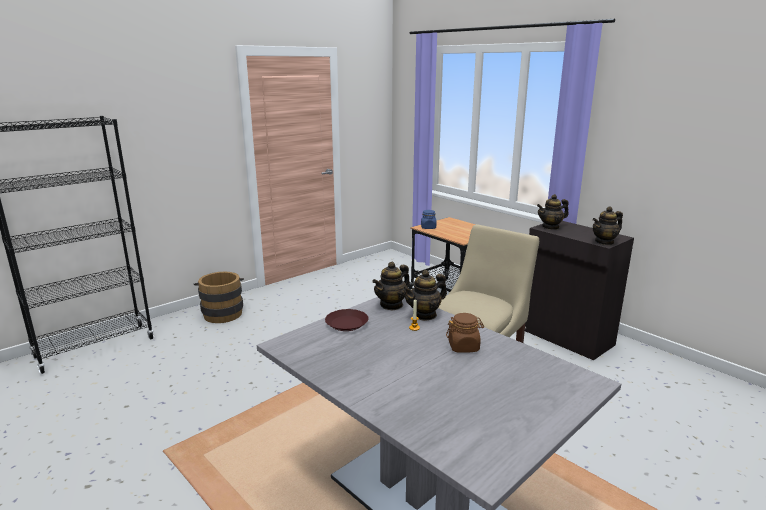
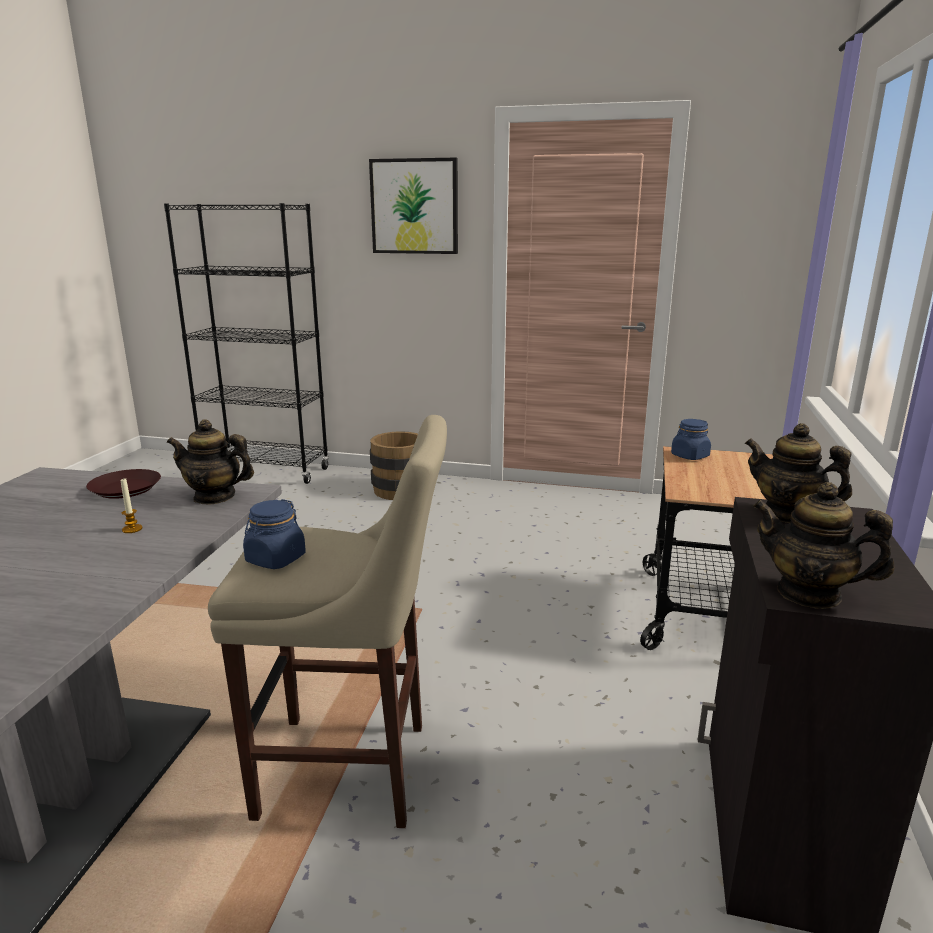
camera: 55 degrees right, 0 degrees up
teapot [403,270,447,321] -> none
brown jar [446,313,484,353] -> none
none -> blue jar [243,499,306,569]
none -> picture [369,158,458,254]

